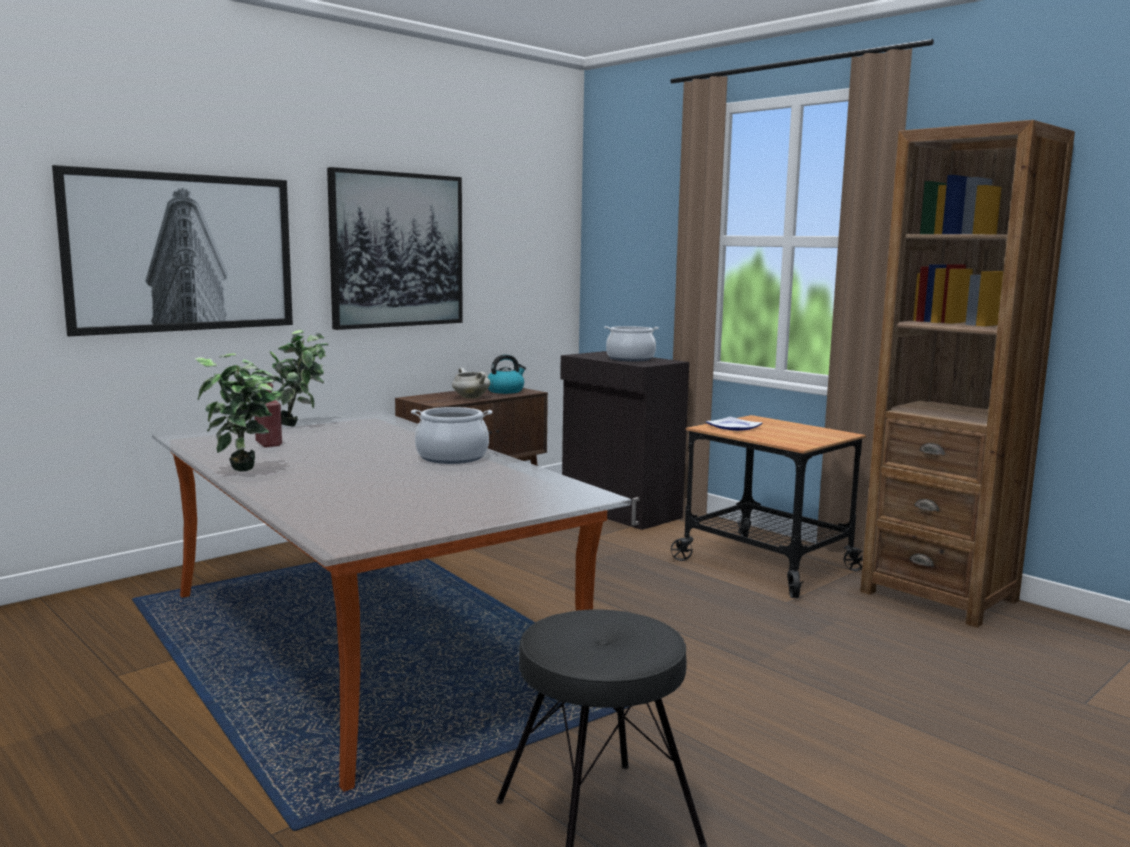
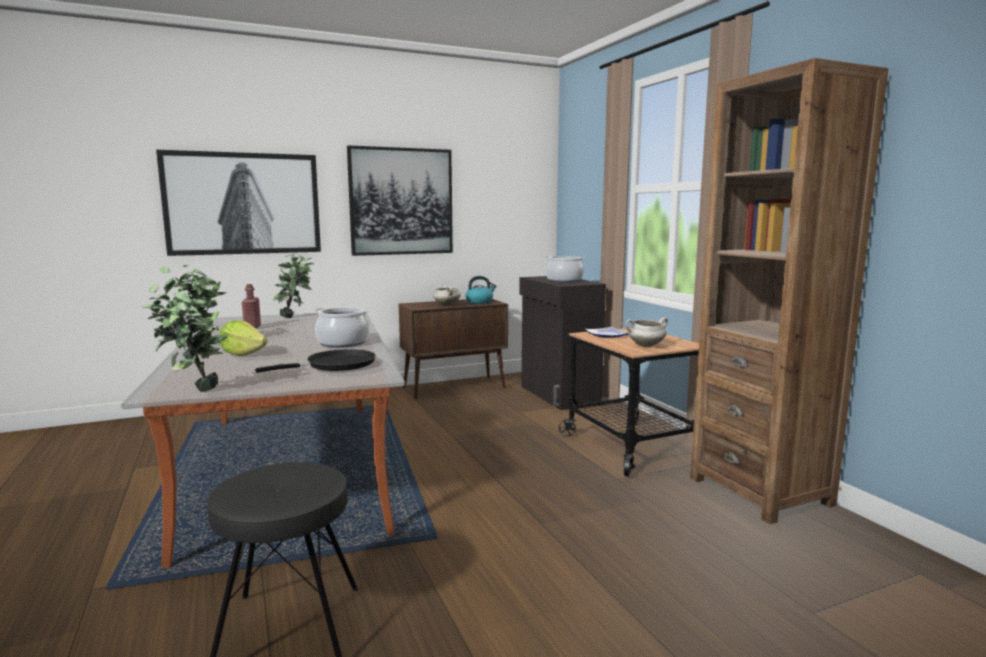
camera: 20 degrees right, 0 degrees up
none -> potted plant [142,283,227,392]
none -> lettuce [219,320,268,356]
none -> black frying pan [255,349,376,373]
none -> white cooking pot [626,317,668,347]

